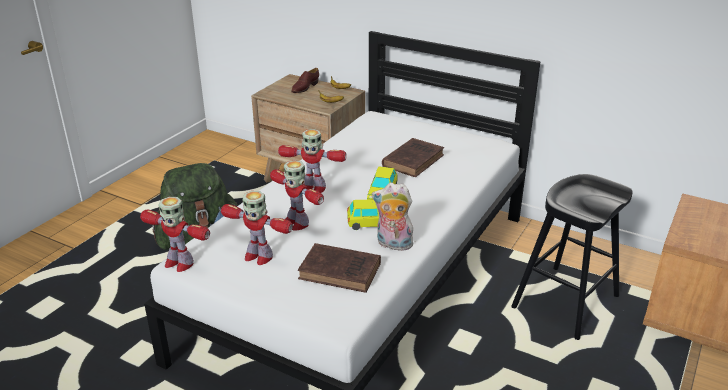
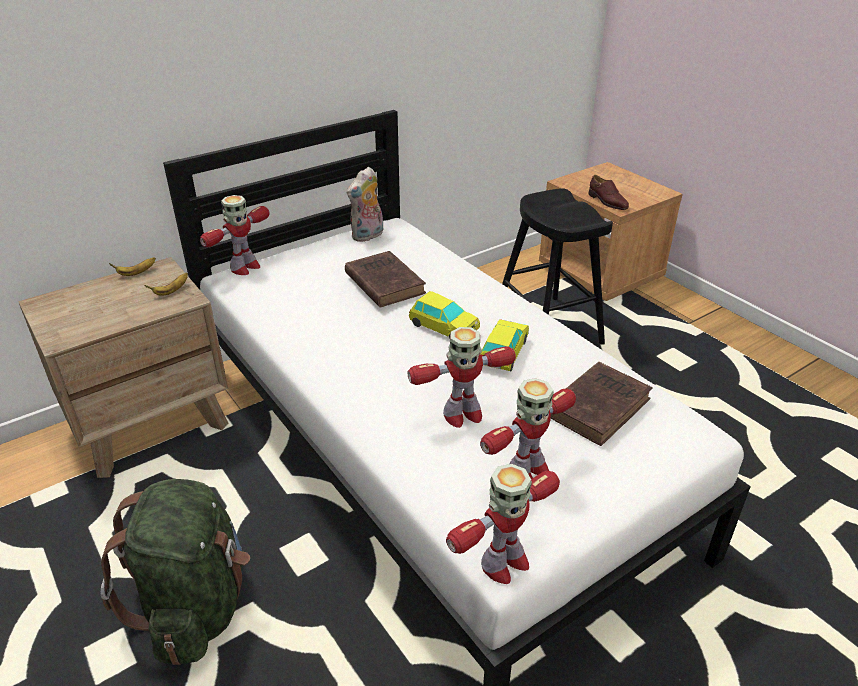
camera: 65 degrees left, 5 degrees up
toy robot [278,129,347,193] -> toy robot moved to [200,195,269,275]
brown shoe [291,68,319,93] -> brown shoe moved to [589,175,629,210]
plush toy [372,183,413,251] -> plush toy moved to [347,167,384,242]

